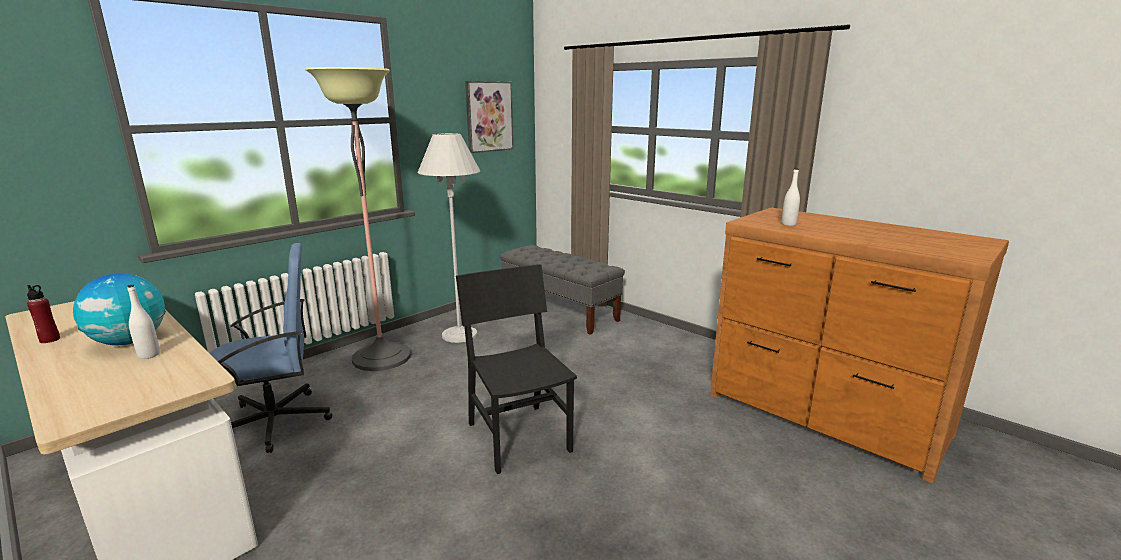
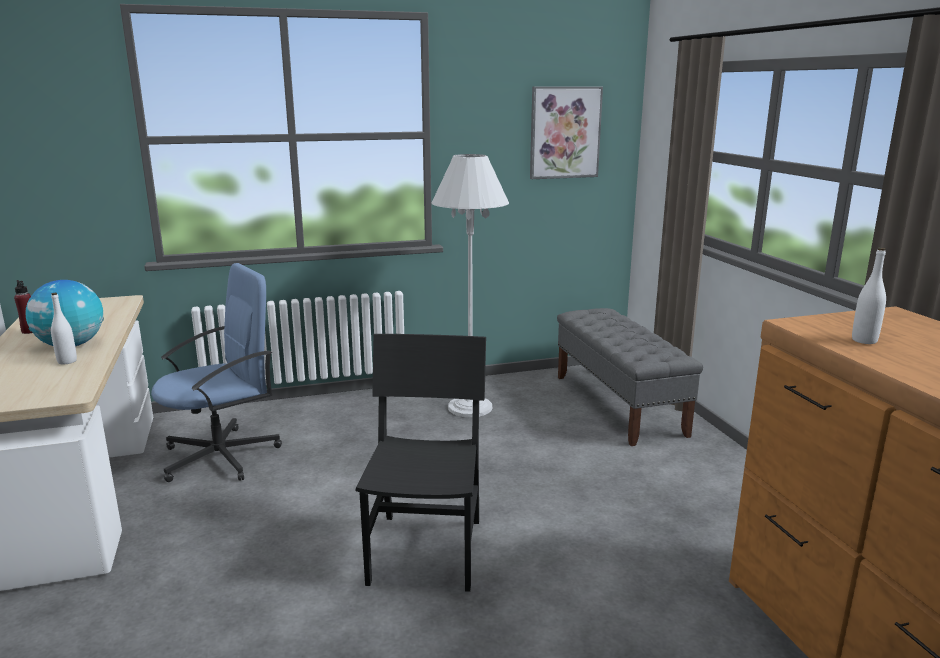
camera: 30 degrees right, 0 degrees up
blue office chair [210,243,332,453] -> blue office chair turned 45 degrees counterclockwise [151,263,282,482]
floor lamp [305,67,411,371] -> none

